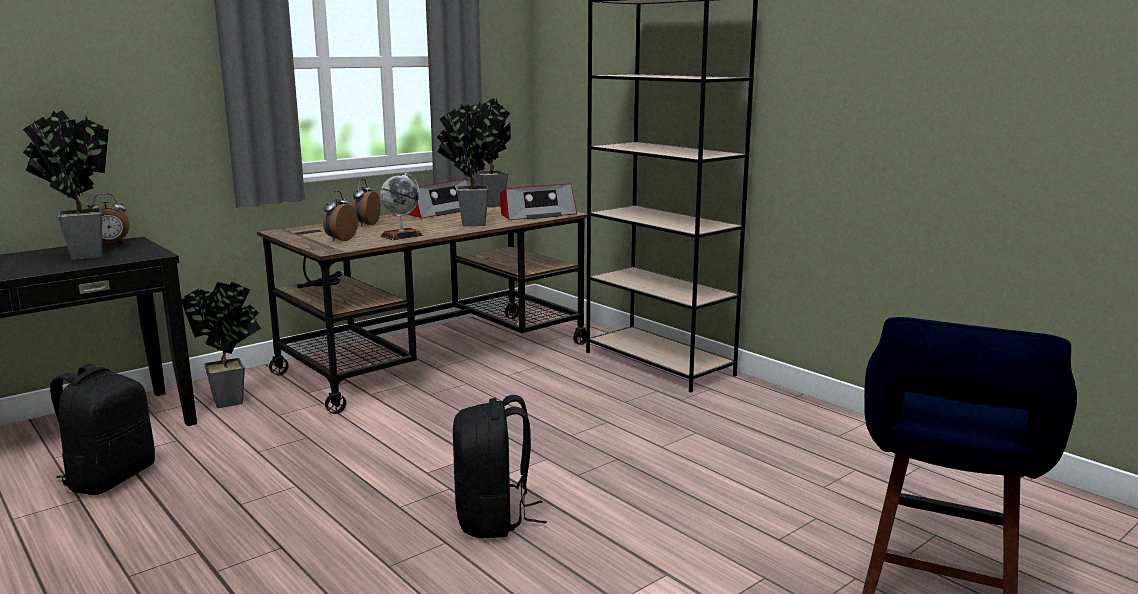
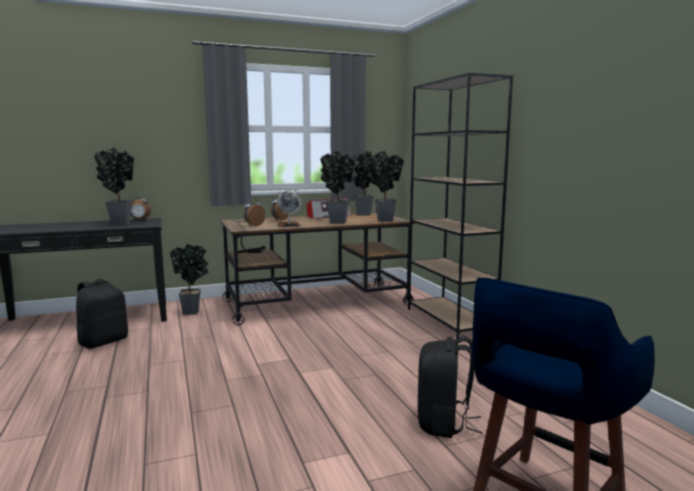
camera: 20 degrees right, 5 degrees down
black backpack [453,395,547,538] -> black backpack moved to [418,336,482,438]
radio [500,184,577,220] -> potted plant [365,151,404,222]

